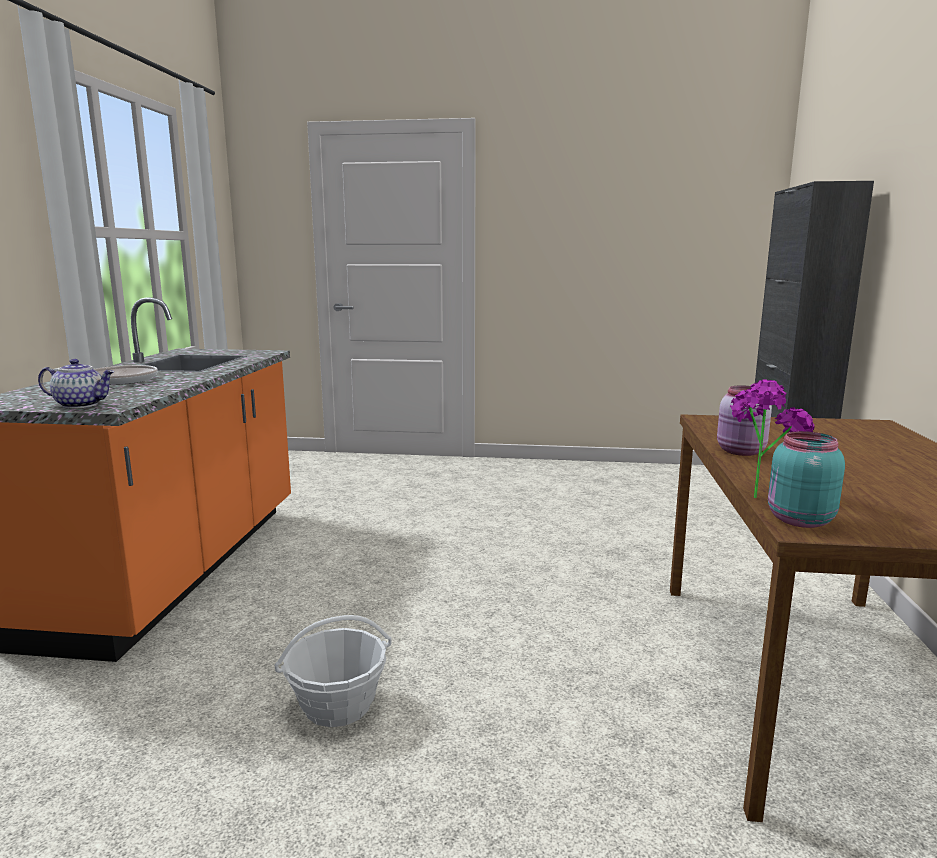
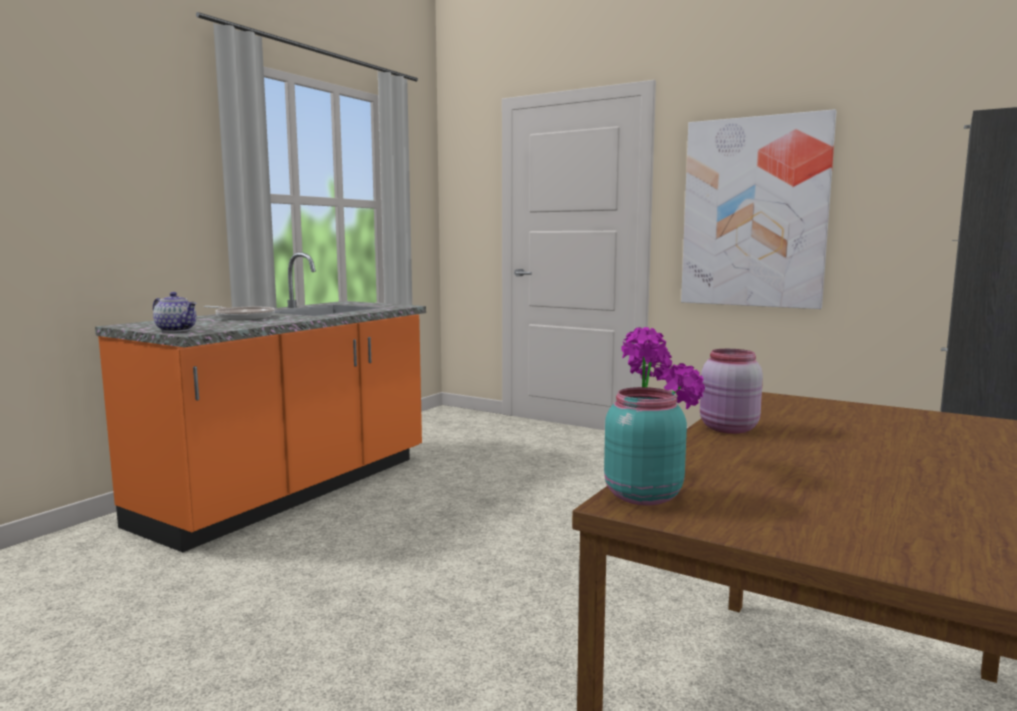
camera: 25 degrees right, 5 degrees down
basket [275,615,392,727] -> none
none -> picture [681,109,837,309]

